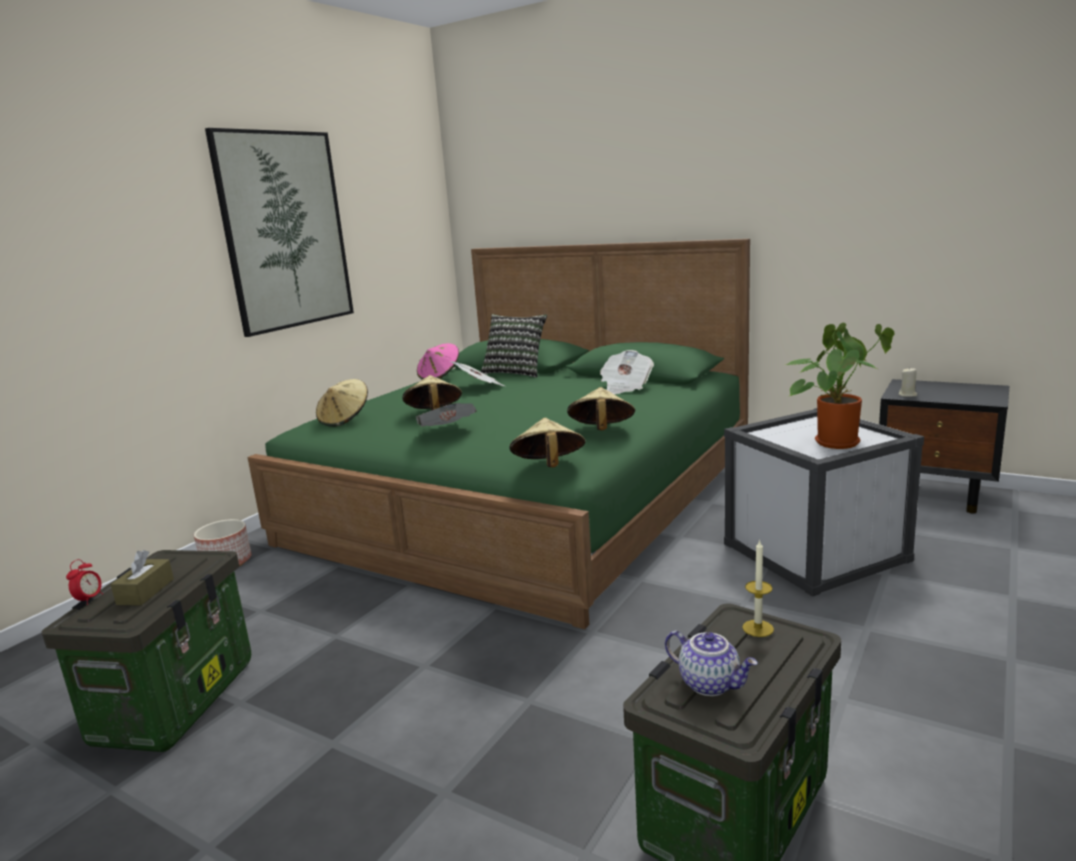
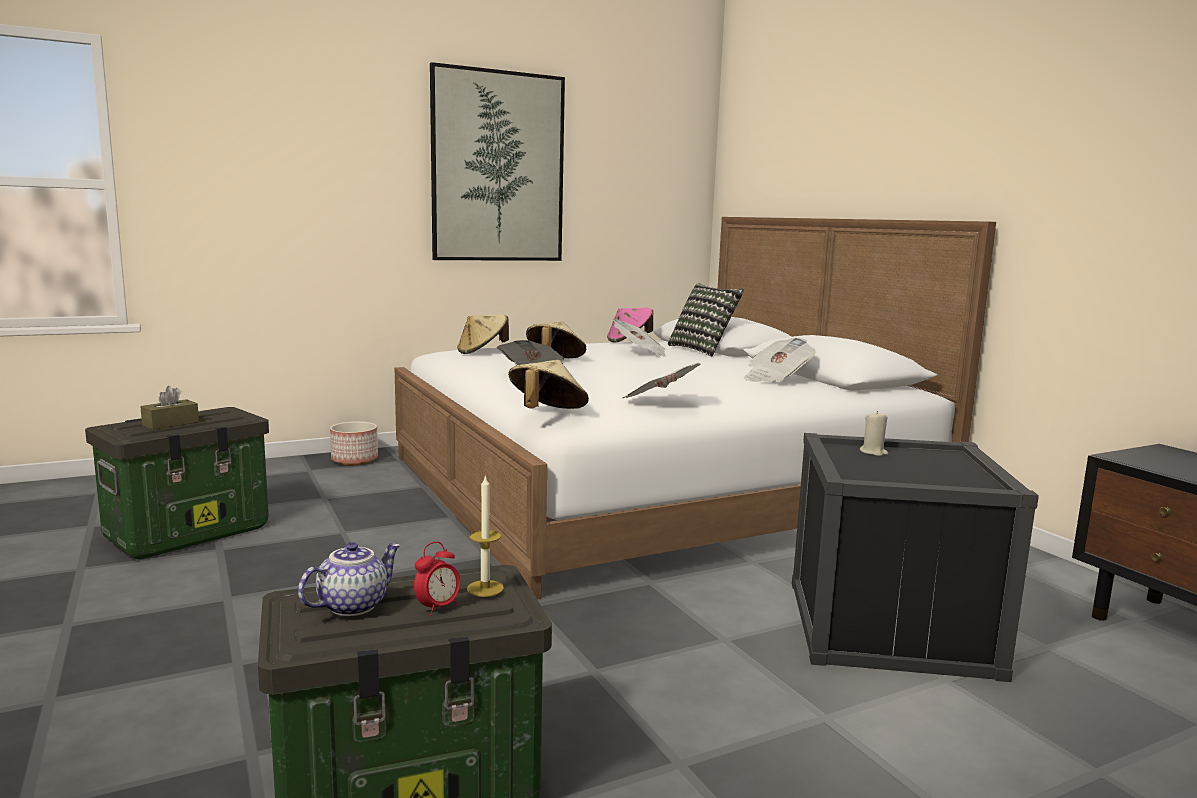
camera: 30 degrees right, 5 degrees down
alarm clock [66,559,103,605] -> alarm clock moved to [414,542,460,616]
green bed [247,239,750,629] -> white bed [395,217,996,600]
beige hat [567,387,635,430] -> newspaper [622,362,700,398]
teapot [665,631,758,696] -> teapot turned 120 degrees counterclockwise [298,542,401,616]
white storage box [724,408,924,596] -> black storage box [792,433,1039,682]
potted plant [786,323,895,449] -> none
beige candle [899,367,917,397] -> beige candle moved to [860,411,888,456]

